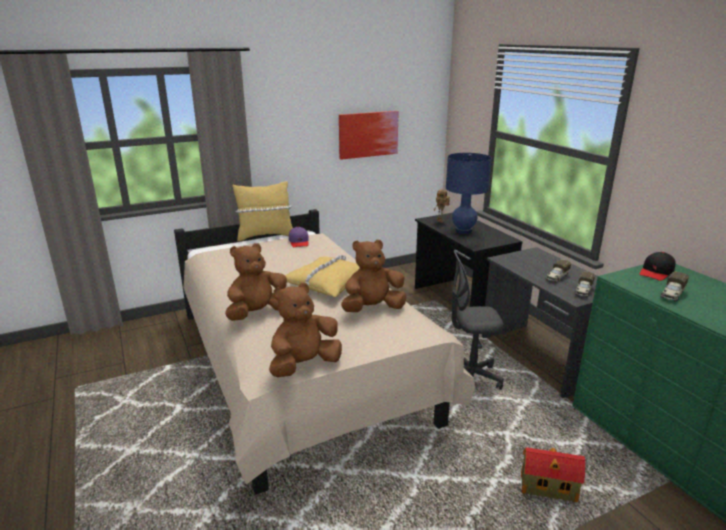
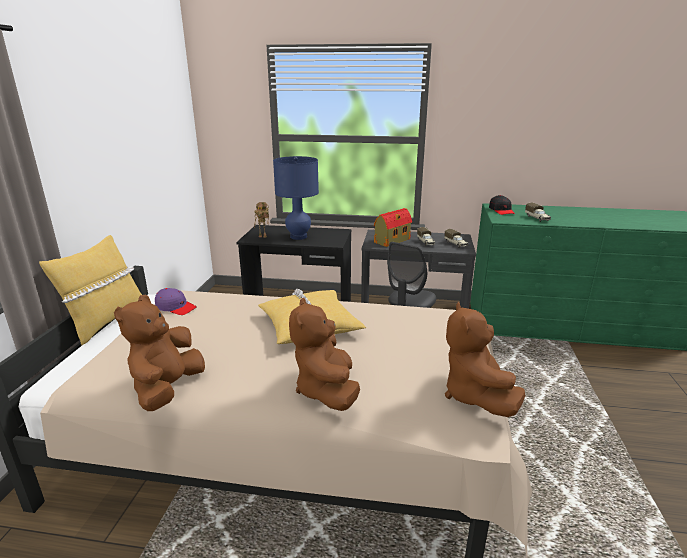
camera: 55 degrees left, 0 degrees up
picture [339,111,399,160] -> none
brown plush toy [341,240,406,312] -> brown plush toy moved to [114,295,205,411]
toy house [521,447,585,502] -> toy house moved to [374,208,412,247]

